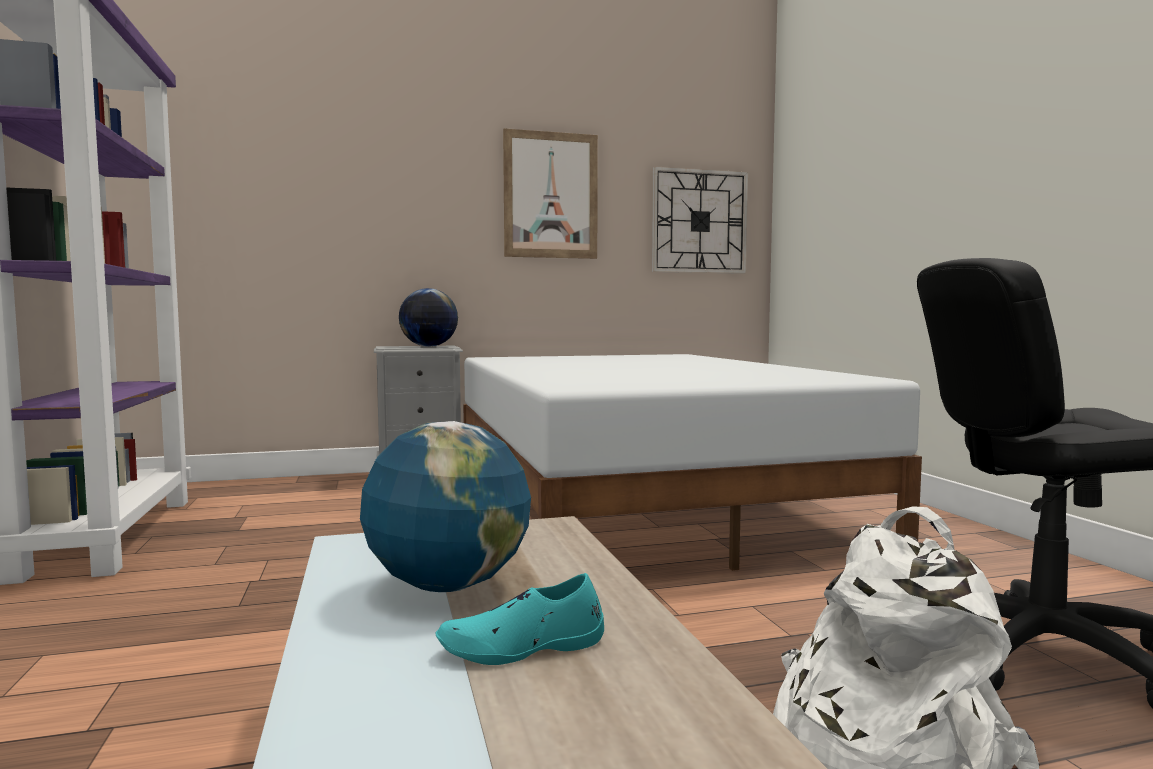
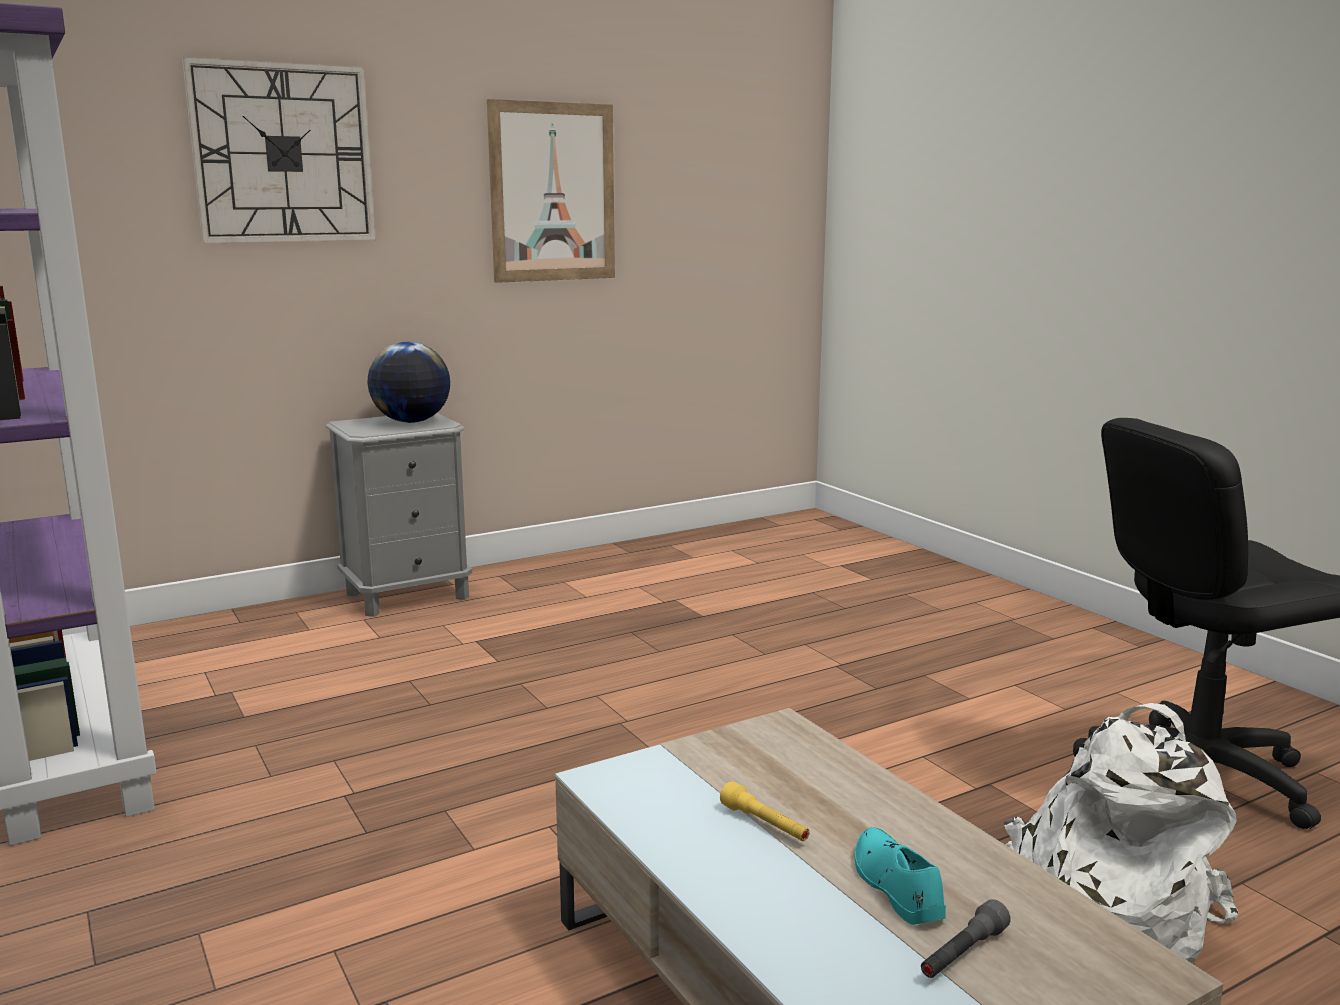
camera: 15 degrees left, 10 degrees up
globe [360,421,531,592] -> yellow flashlight [720,781,810,841]
turquoise shoe [435,573,604,665] -> turquoise shoe turned 105 degrees clockwise [855,827,946,925]
white bed [463,354,922,571] -> none
wall clock [652,166,748,274] -> wall clock moved to [182,57,376,244]
none -> grey flashlight [921,899,1011,978]

